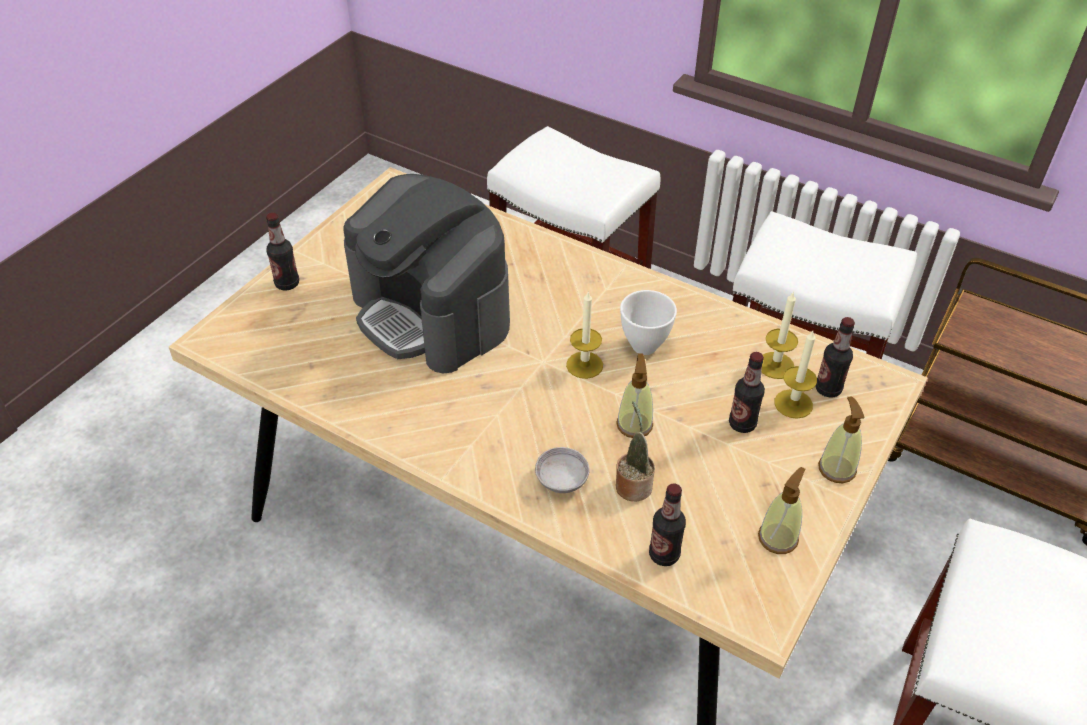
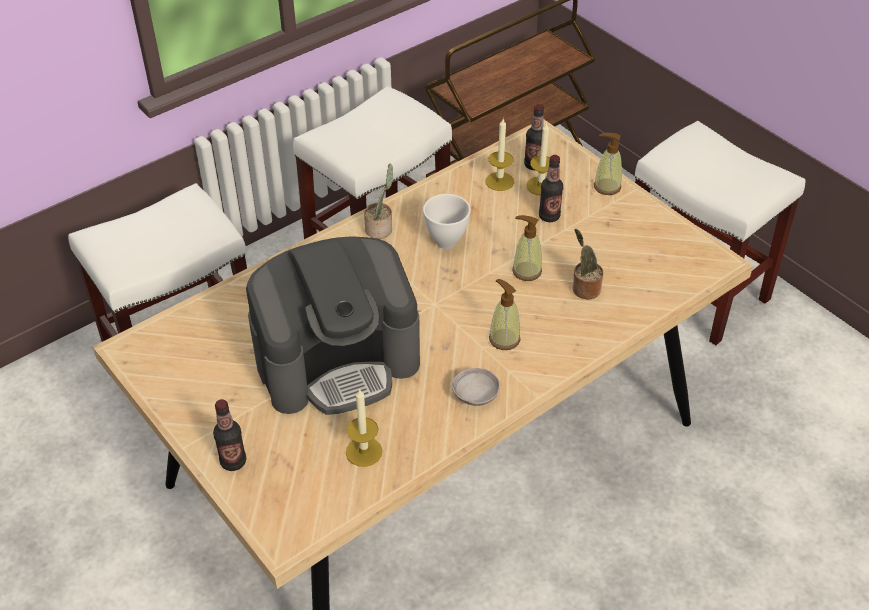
camera: 70 degrees left, 0 degrees up
grey bowl [535,447,590,493] -> grey bowl moved to [452,368,500,406]
candle [566,291,603,379] -> candle moved to [346,388,382,467]
bottle [649,483,686,566] -> none
soap dispenser [758,467,805,554] -> soap dispenser moved to [489,279,521,350]
none -> potted plant [364,164,393,239]

